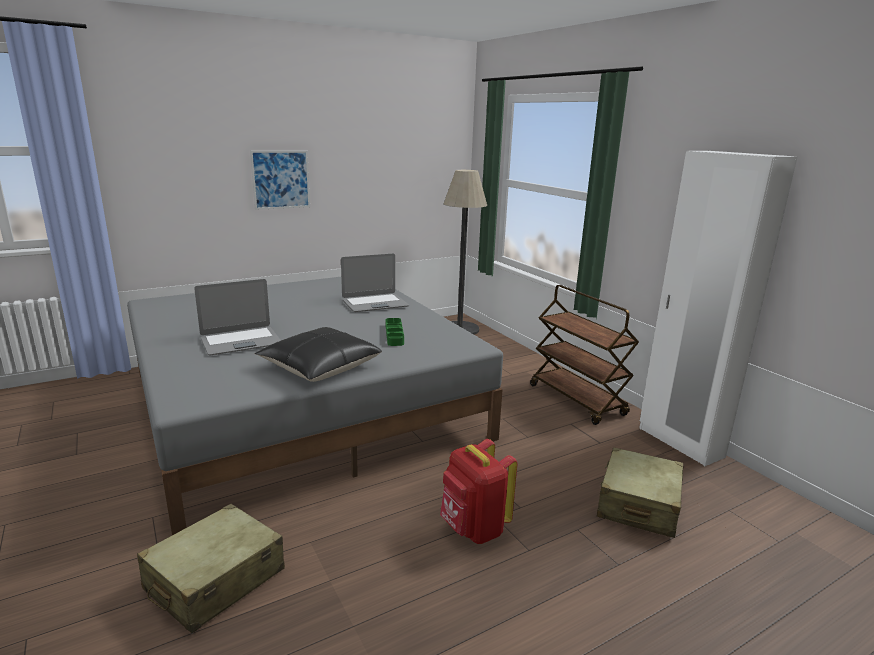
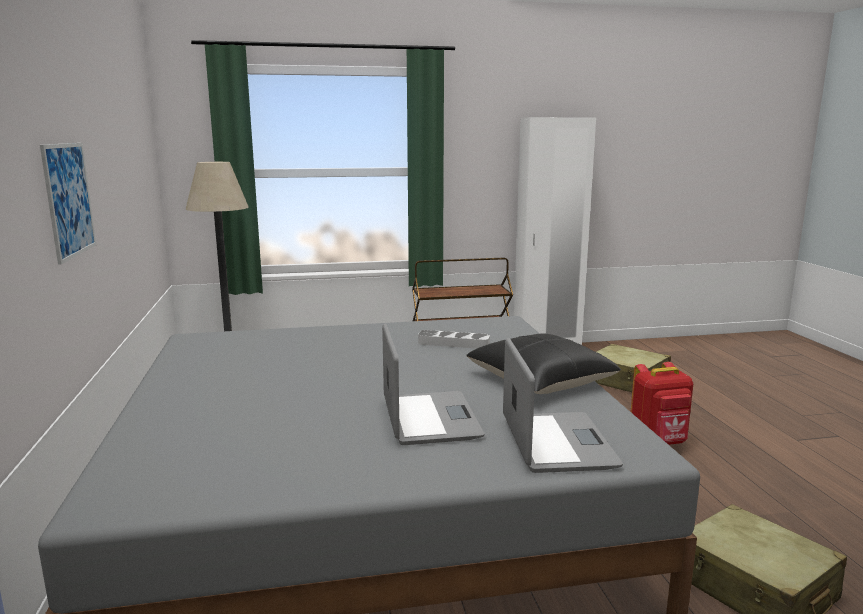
camera: 70 degrees left, 5 degrees down
laptop [341,253,409,312] -> laptop moved to [503,338,623,473]
green tray [386,318,404,346] -> grey tray [418,330,490,349]

